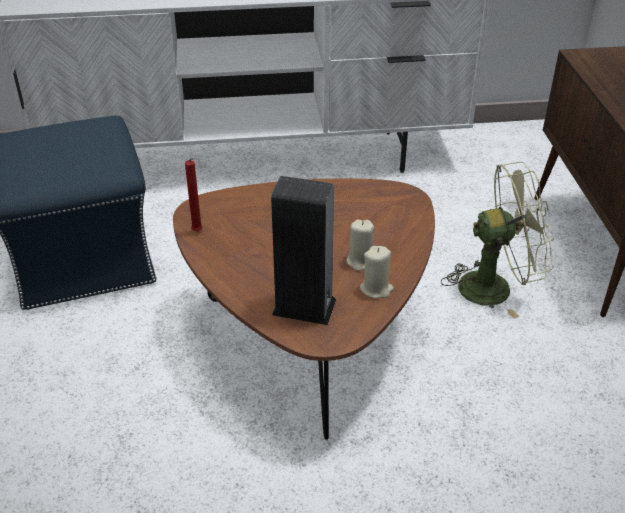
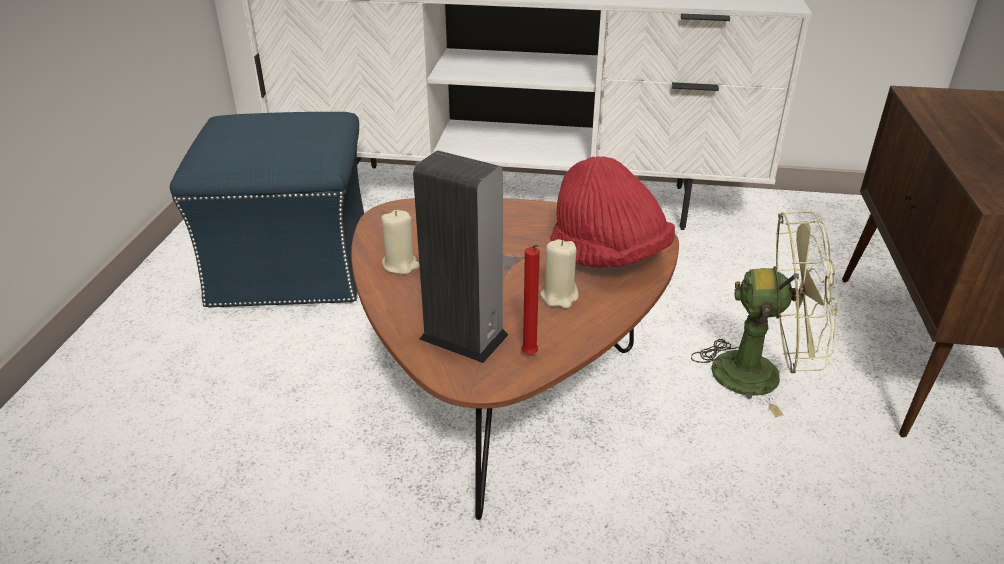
camera: 15 degrees right, 5 degrees down
red candle [185,158,203,232] -> red candle moved to [521,244,540,355]
beige candle [359,246,394,298] -> beige candle moved to [381,210,420,274]
none -> red hat [550,156,675,268]

